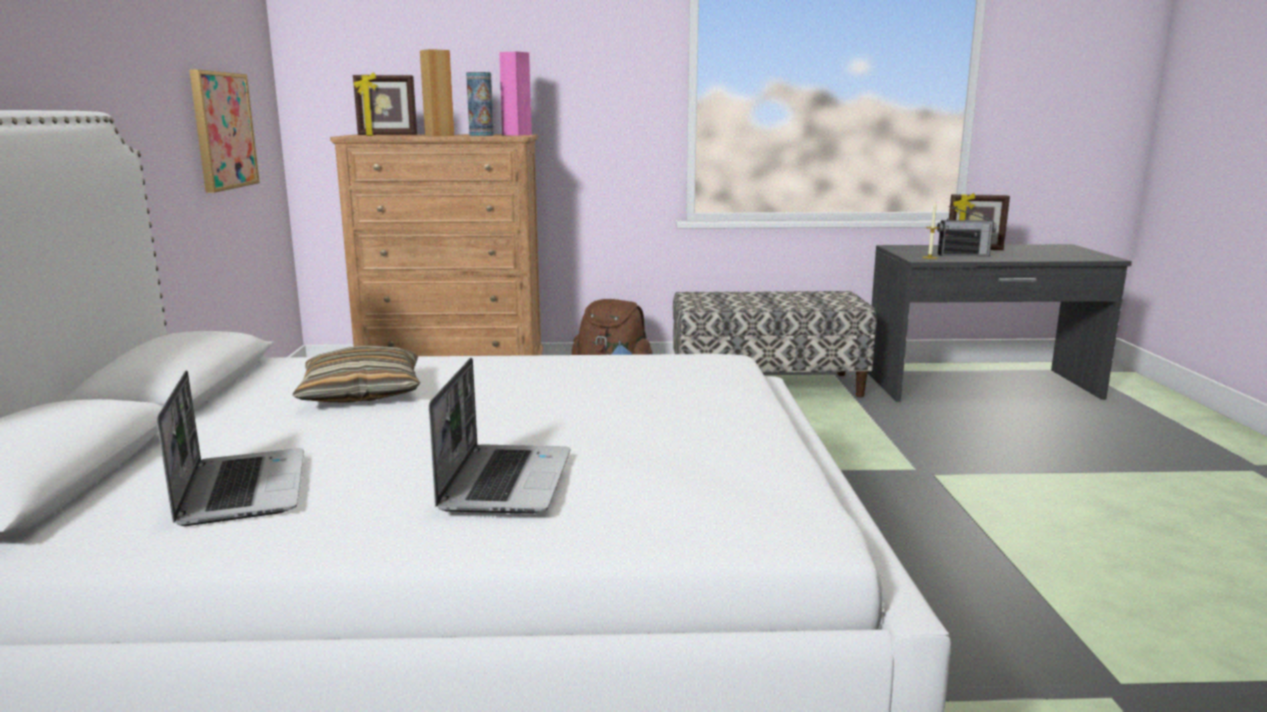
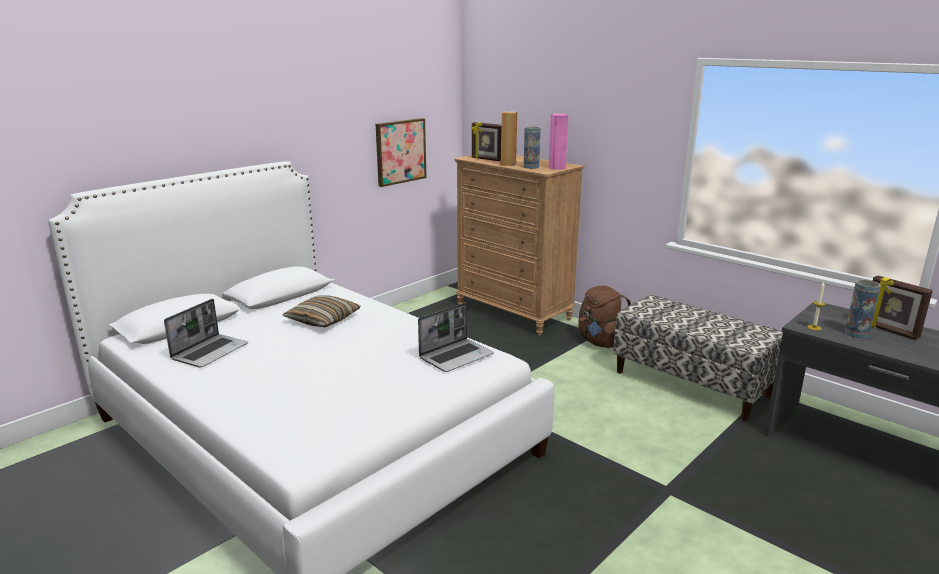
camera: 45 degrees right, 5 degrees up
laptop [429,358,570,514] -> laptop moved to [418,303,494,372]
radio [937,206,997,256] -> vase [845,280,881,339]

